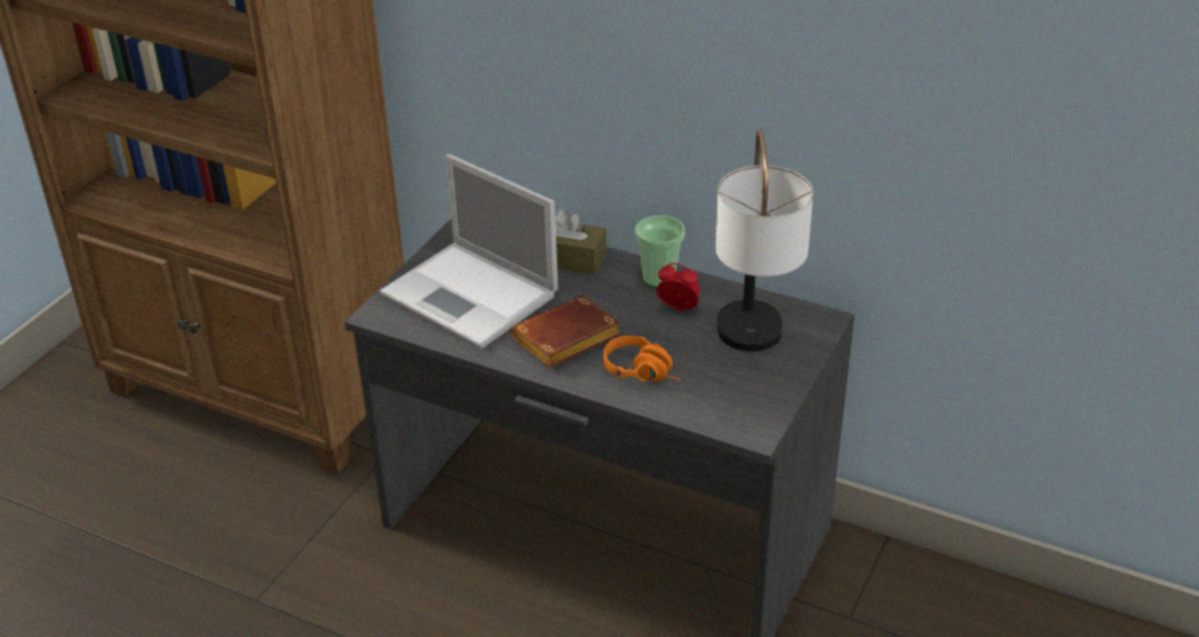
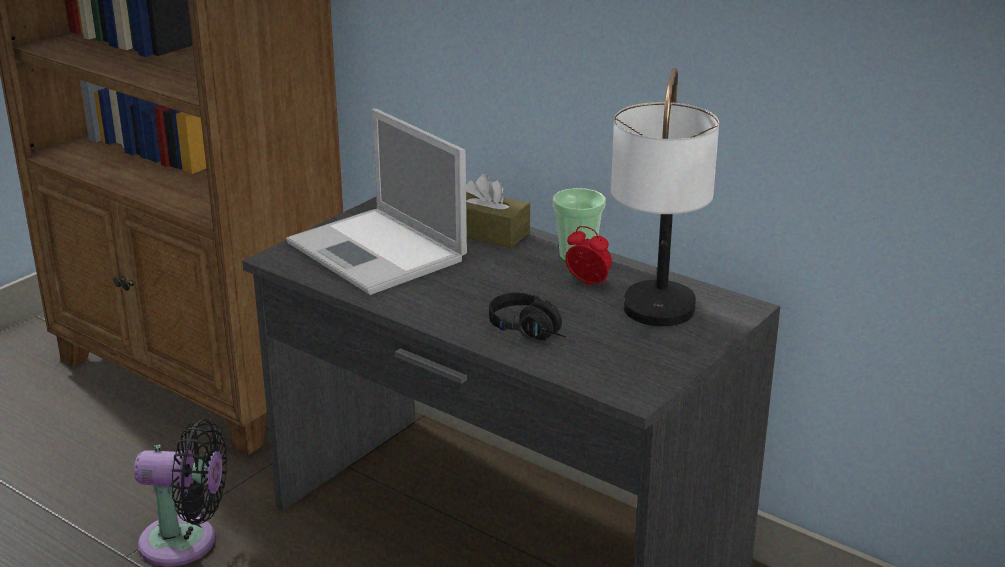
camera: 10 degrees right, 10 degrees down
brown book [511,295,621,368] -> none
orange headphones [603,336,681,382] -> black headphones [489,293,566,340]
none -> black fan [134,419,227,567]

